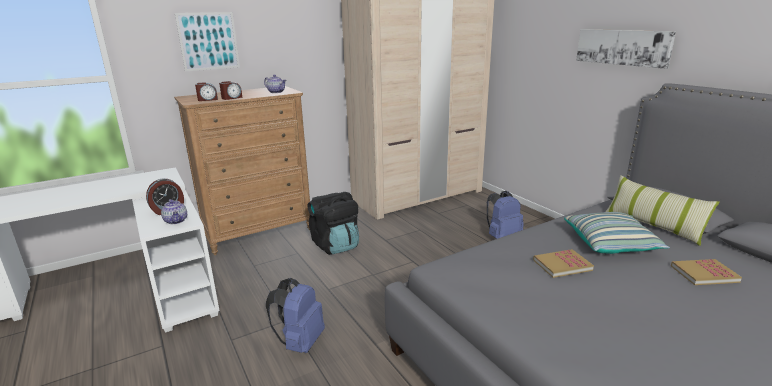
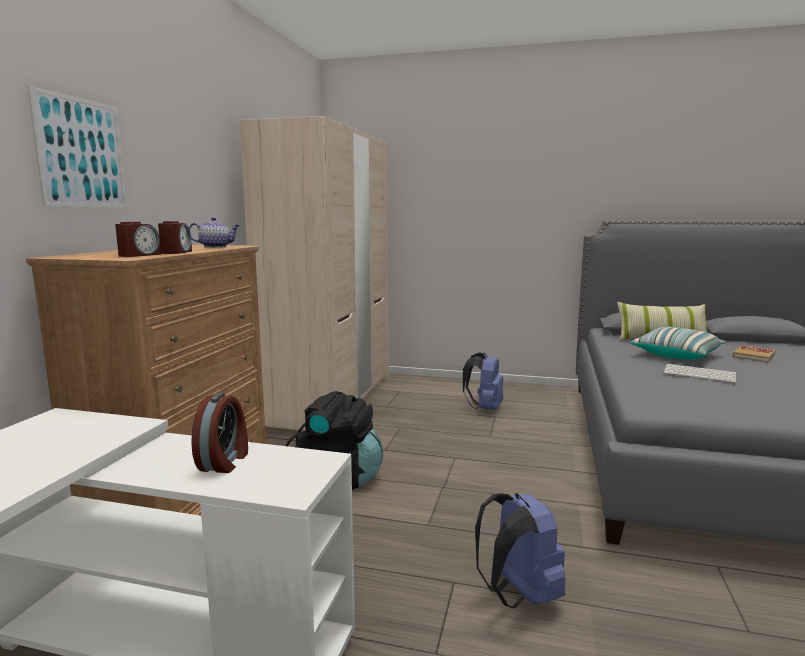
camera: 45 degrees left, 10 degrees down
teapot [161,199,187,224] -> none
book [533,249,594,278] -> keyboard [663,364,736,383]
picture [576,29,676,69] -> none

